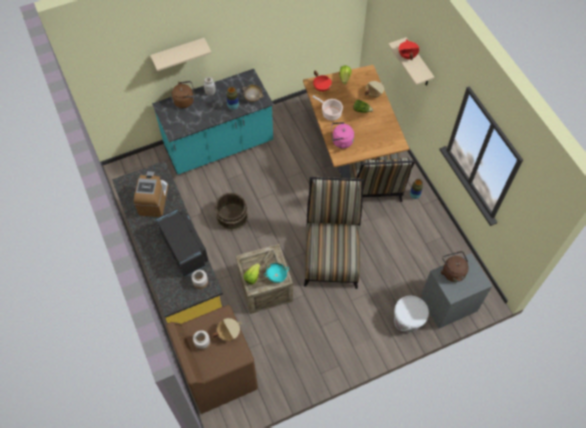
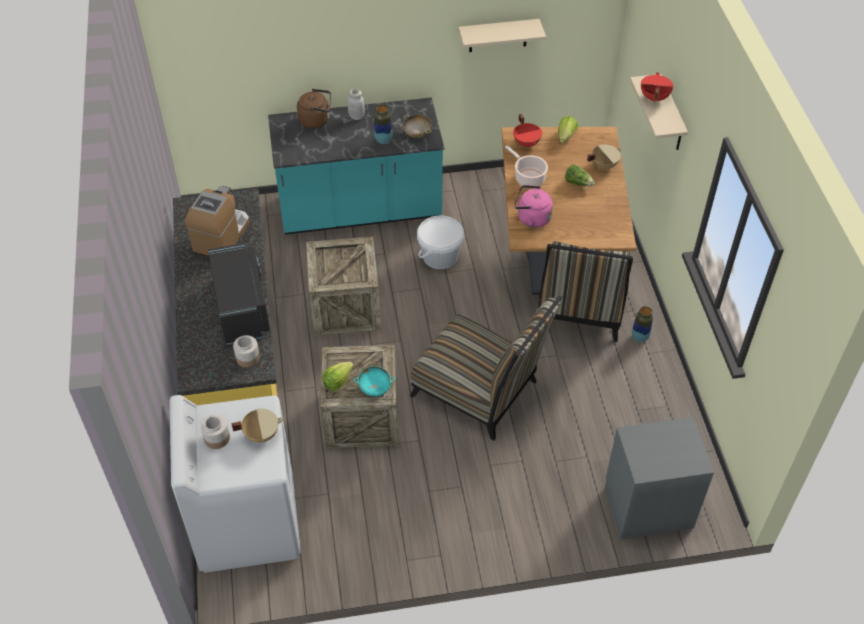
camera: 15 degrees right, 10 degrees down
beige shelf [150,38,212,71] -> beige shelf moved to [458,19,546,52]
brown washing machine [166,305,258,414] -> white washing machine [170,395,301,573]
brown bucket [215,193,248,231] -> crate [306,237,381,336]
chair [304,177,364,289] -> chair turned 105 degrees clockwise [410,296,562,441]
white bucket [394,296,429,333] -> white bucket moved to [417,215,464,269]
brown kettle [441,251,469,282] -> none

